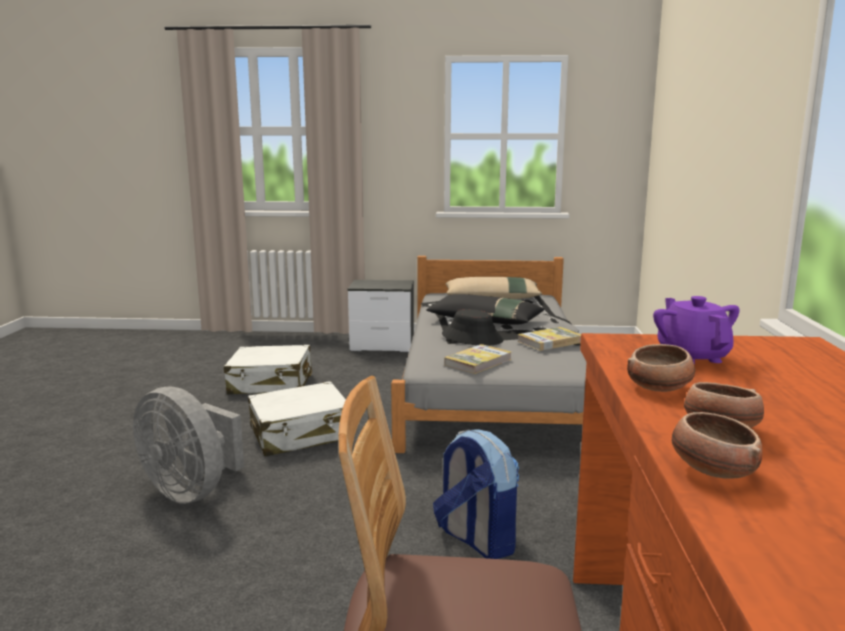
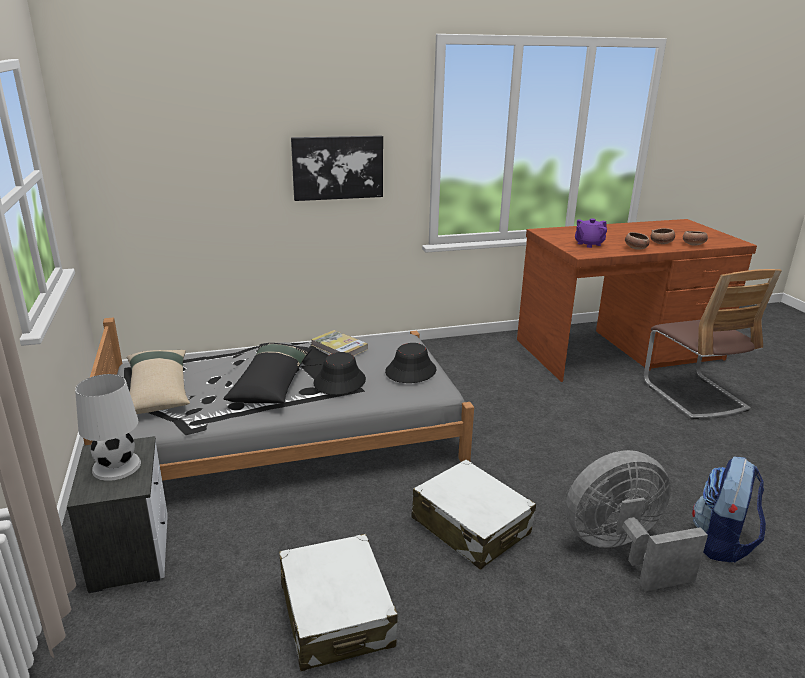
camera: 110 degrees left, 10 degrees up
grey fan [133,386,244,504] -> grey fan turned 120 degrees counterclockwise [566,450,708,591]
backpack [433,429,519,559] -> backpack moved to [692,456,766,562]
book [444,344,512,374] -> black hat [385,343,436,383]
none -> white table lamp [75,374,141,481]
none -> picture [291,135,383,201]

